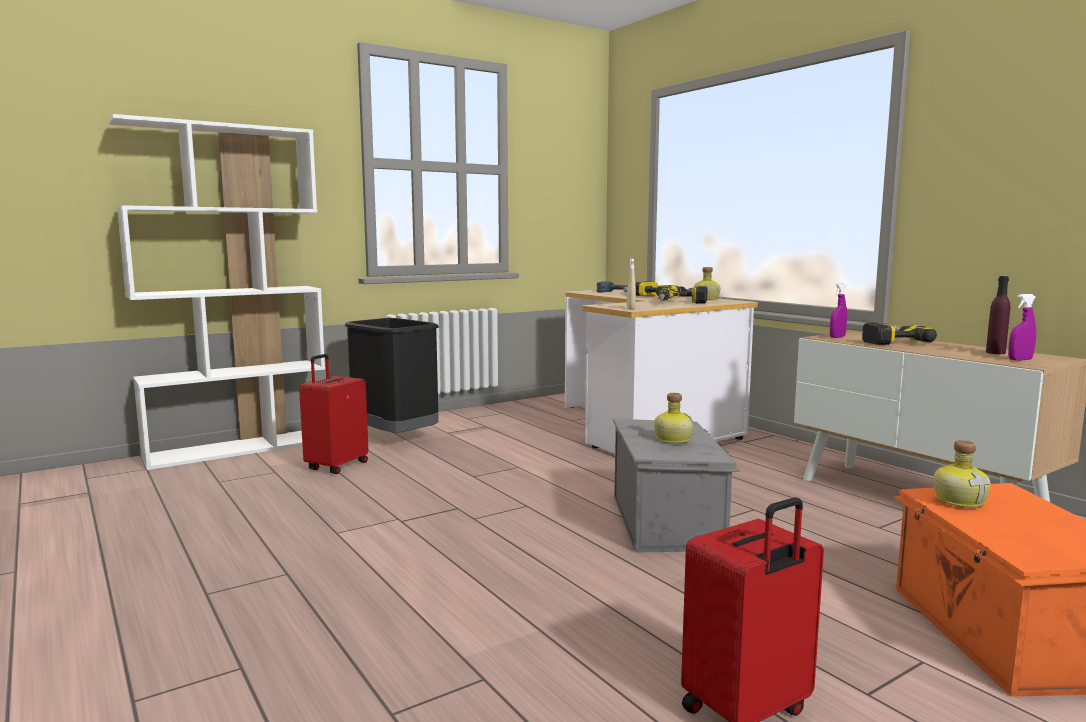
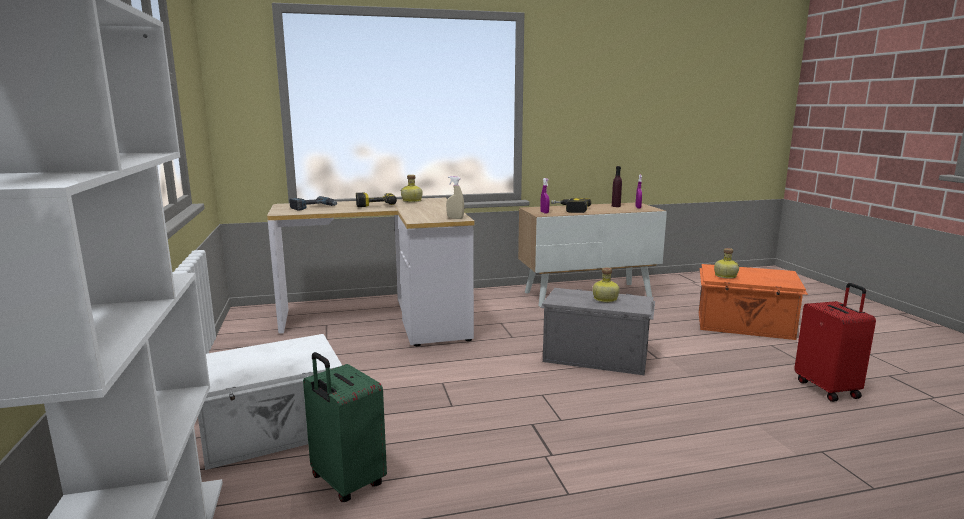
camera: 70 degrees left, 5 degrees up
red suitcase [299,354,368,474] -> green suitcase [303,352,387,502]
black trash can [345,318,439,433] -> white storage box [198,334,342,470]
power drill [658,286,708,304] -> none

